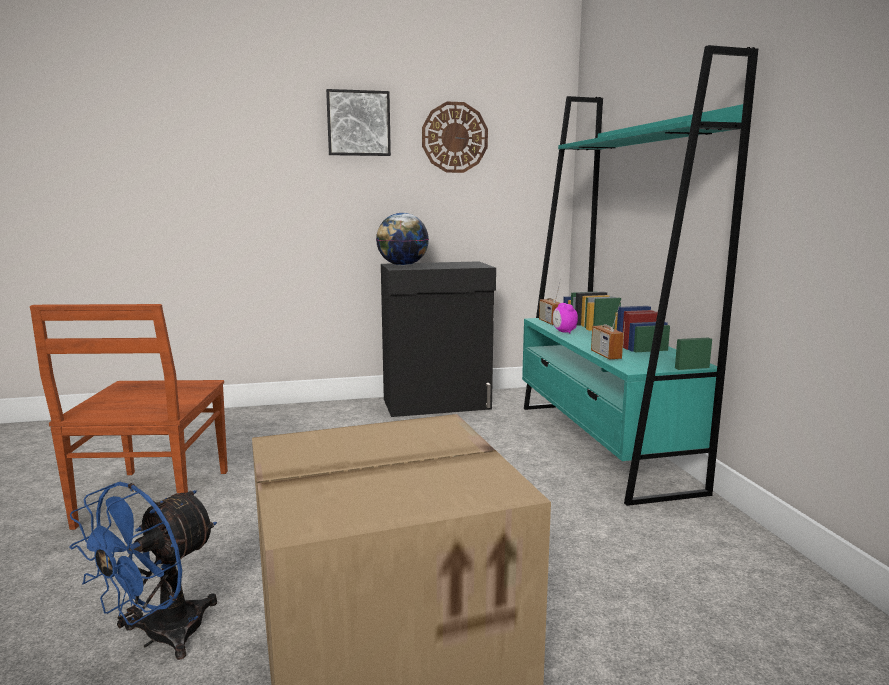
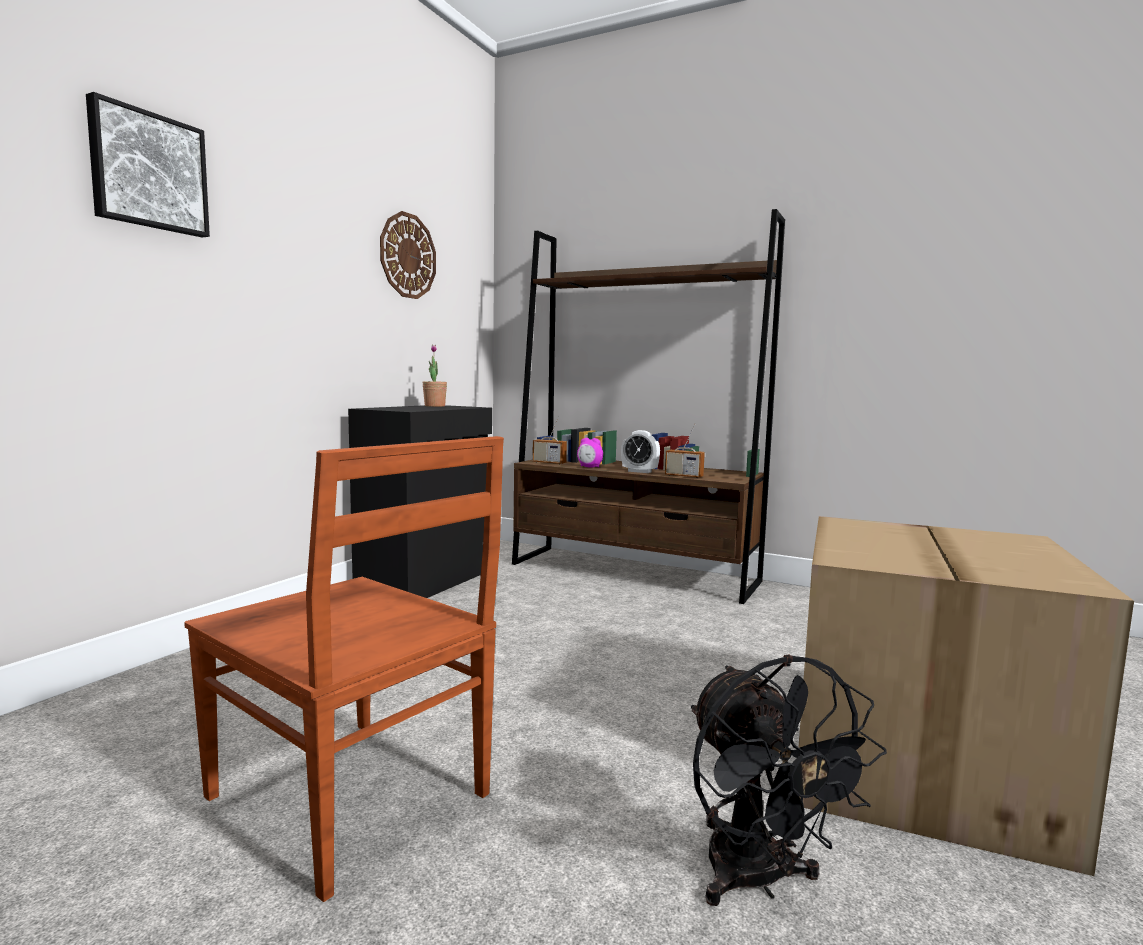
camera: 50 degrees left, 5 degrees down
blue fan [69,482,217,660] -> black fan [691,654,887,906]
picture [326,89,391,156] -> picture moved to [86,92,210,237]
globe [376,213,429,266] -> none
turquoise bookcase [522,45,758,506] -> brown bookcase [512,209,785,604]
none -> potted plant [422,345,447,407]
none -> alarm clock [621,430,660,473]

